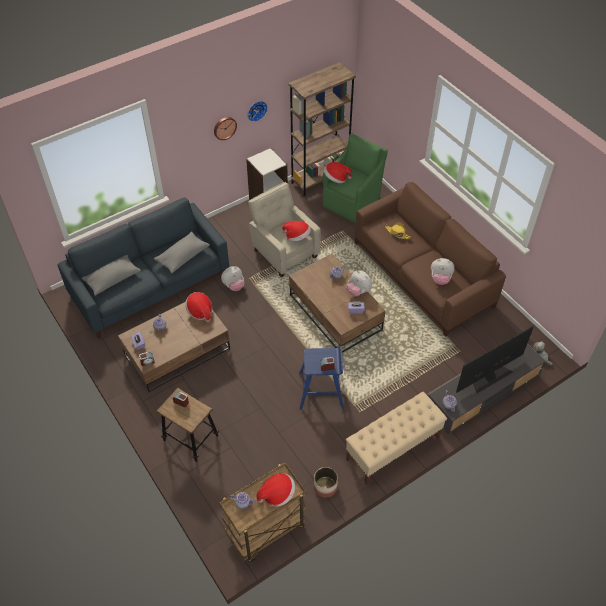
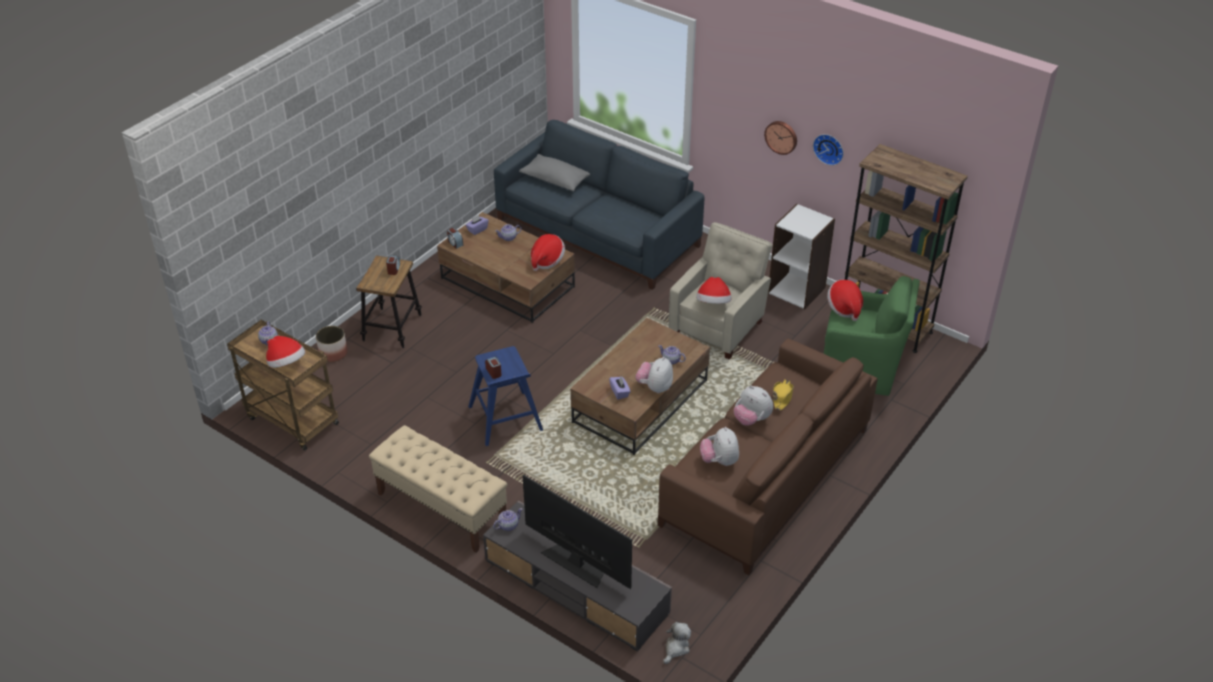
camera: 70 degrees right, 10 degrees down
grey pillow [154,231,210,273] -> none
plush toy [221,266,245,291] -> plush toy moved to [734,385,773,426]
planter [314,467,338,497] -> planter moved to [316,326,348,362]

